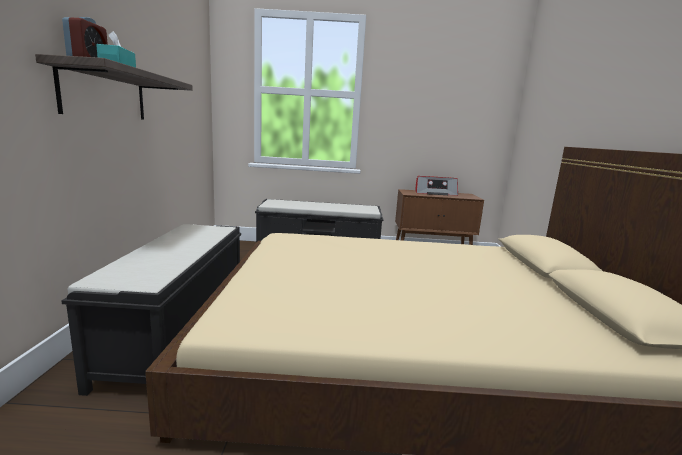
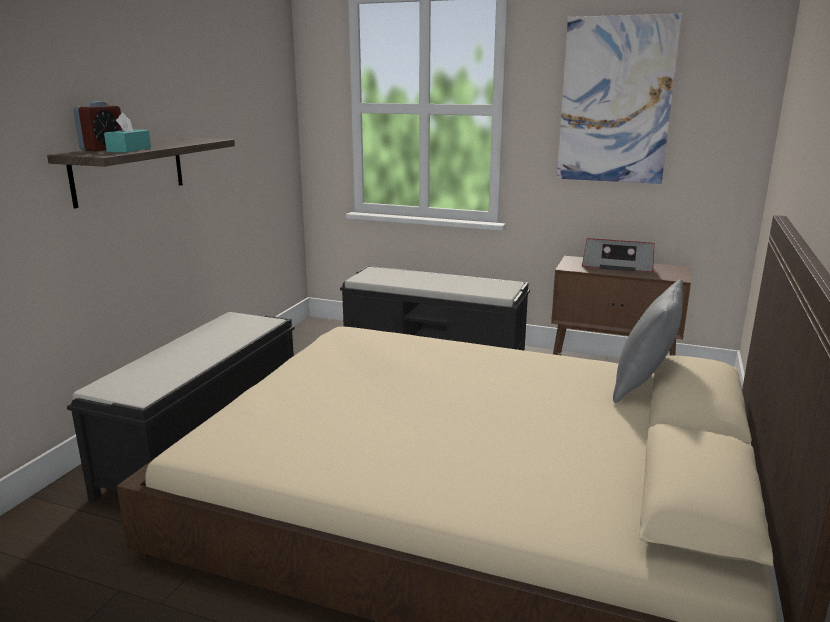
camera: 20 degrees right, 5 degrees up
none -> picture [557,14,682,184]
none -> grey pillow [613,279,683,403]

